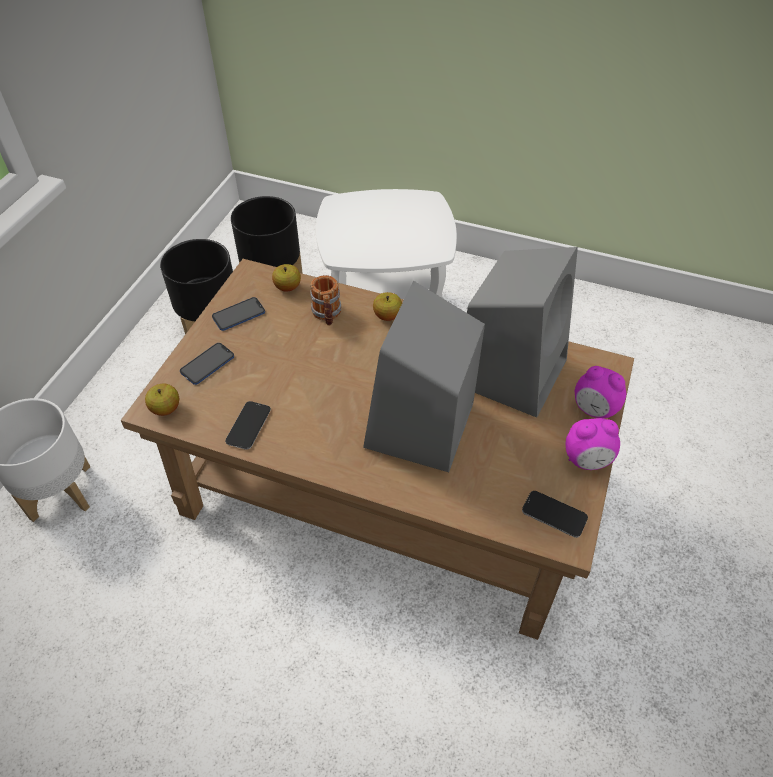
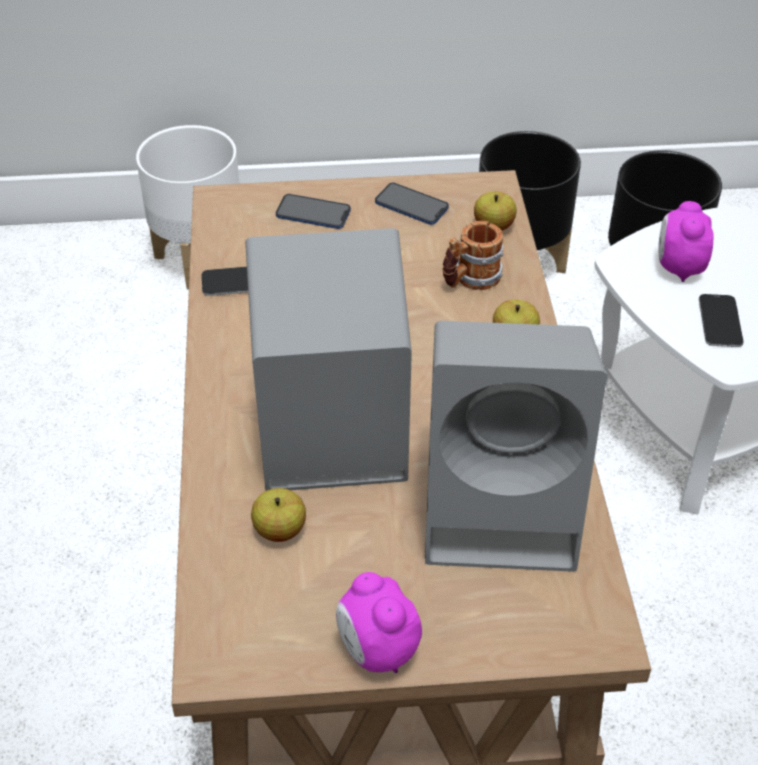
camera: 65 degrees right, 5 degrees down
apple [145,384,179,416] -> apple moved to [251,488,306,542]
phone [522,491,588,538] -> phone moved to [699,294,743,347]
alarm clock [575,366,626,418] -> alarm clock moved to [658,201,714,282]

